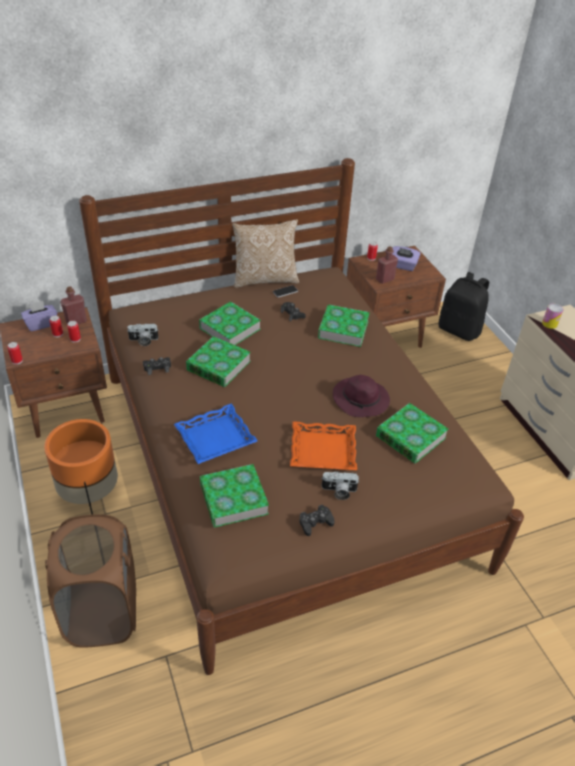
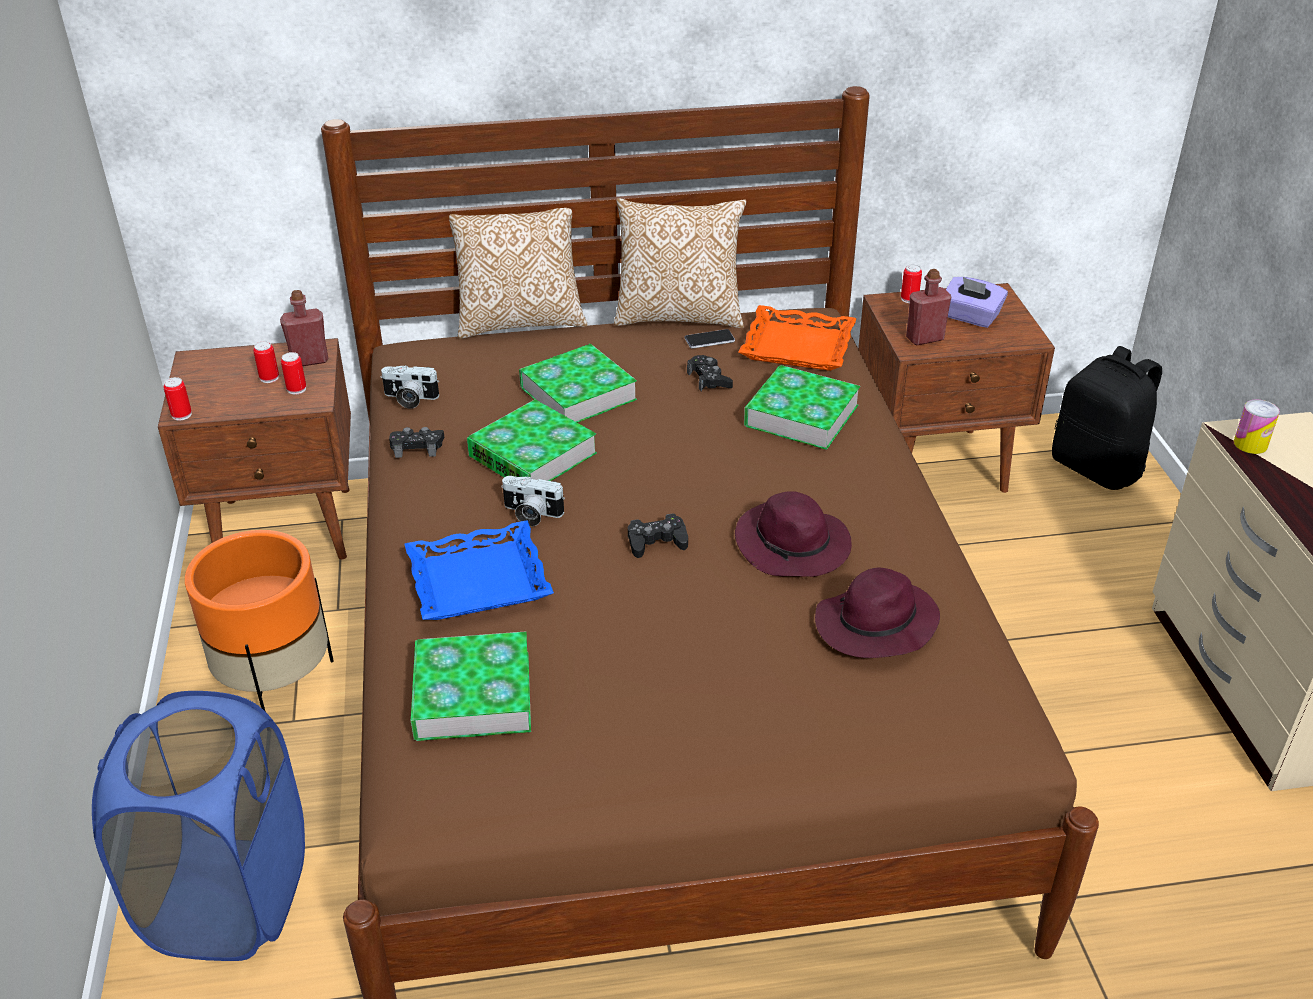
camera: 15 degrees right, 5 degrees down
purple tissue box [21,301,57,331] -> none
brown laundry basket [45,514,136,648] -> blue laundry basket [92,691,305,961]
orange tray [290,421,357,470] -> orange tray moved to [739,305,857,371]
black game controller [299,505,335,536] -> black game controller moved to [628,513,688,558]
camera [321,472,360,500] -> camera moved to [501,476,565,526]
book [376,403,448,464] -> purple hat [815,568,940,658]
none -> pillow [449,199,588,339]

